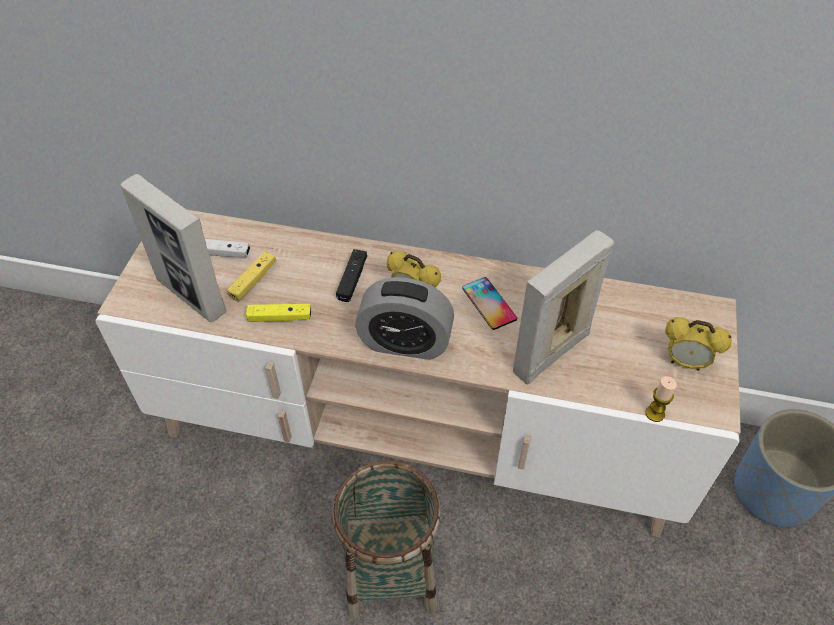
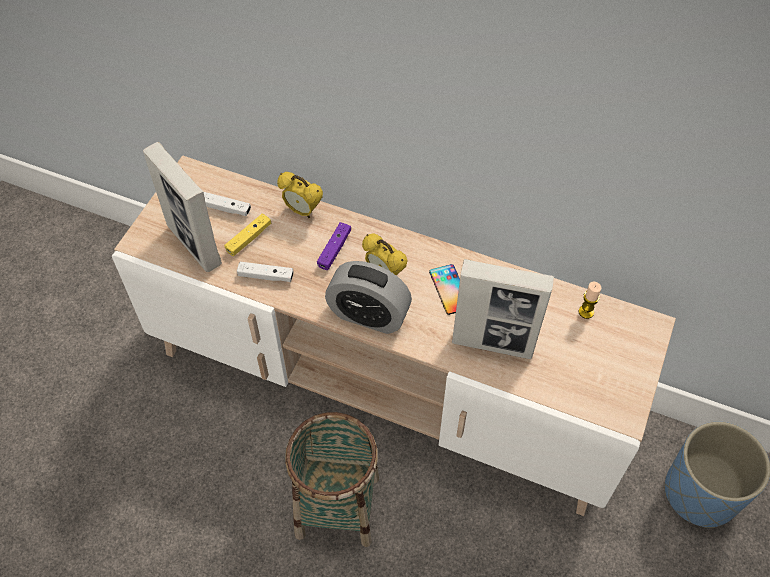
camera: 10 degrees right, 5 degrees up
yellow game controller [246,304,311,322] -> white game controller [237,262,294,282]
black game controller [336,249,367,302] -> purple game controller [317,222,351,270]
picture frame [513,230,614,385] -> picture frame turned 135 degrees counterclockwise [452,259,554,359]
candle [645,376,677,422] -> candle moved to [579,282,602,319]
alarm clock [665,317,732,371] -> alarm clock moved to [277,172,323,218]

